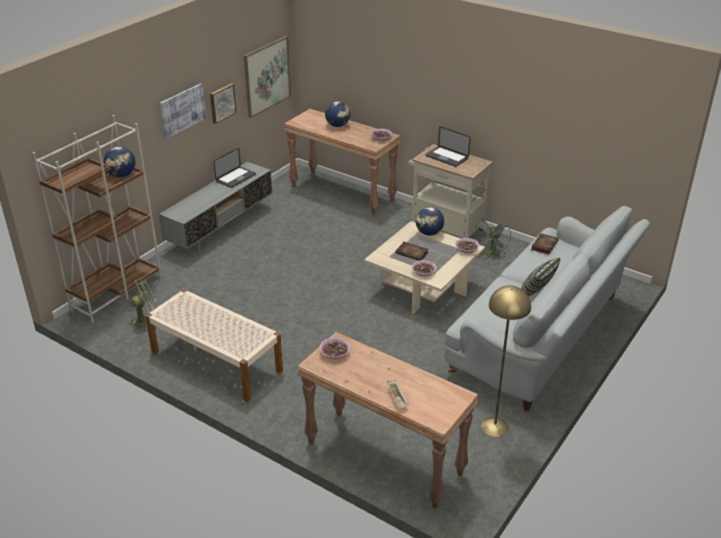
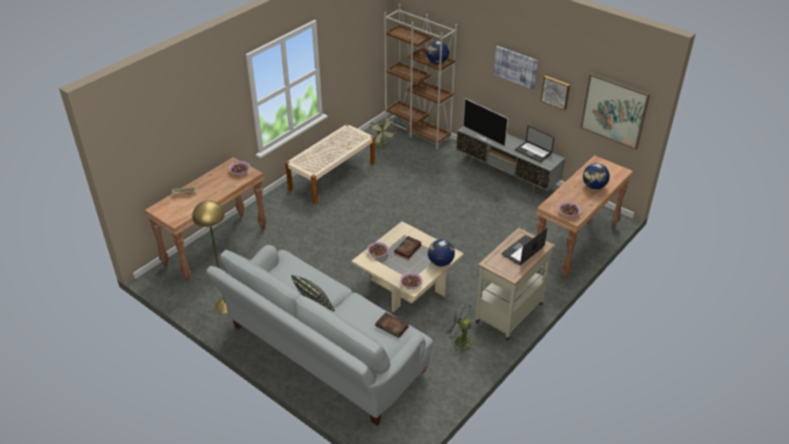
camera: 95 degrees right, 5 degrees up
none -> television [463,98,508,147]

